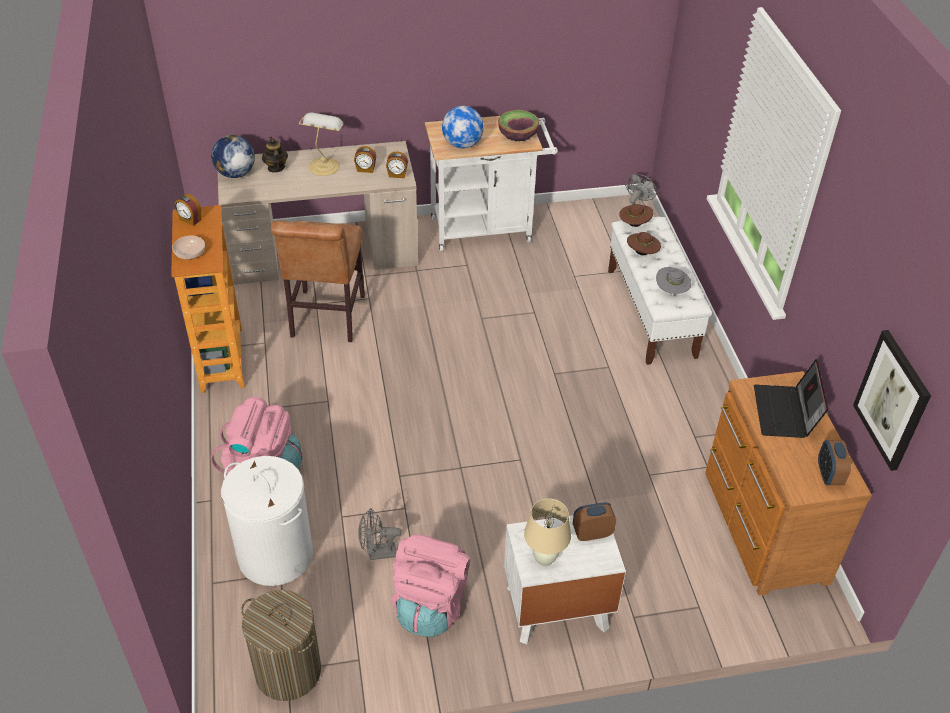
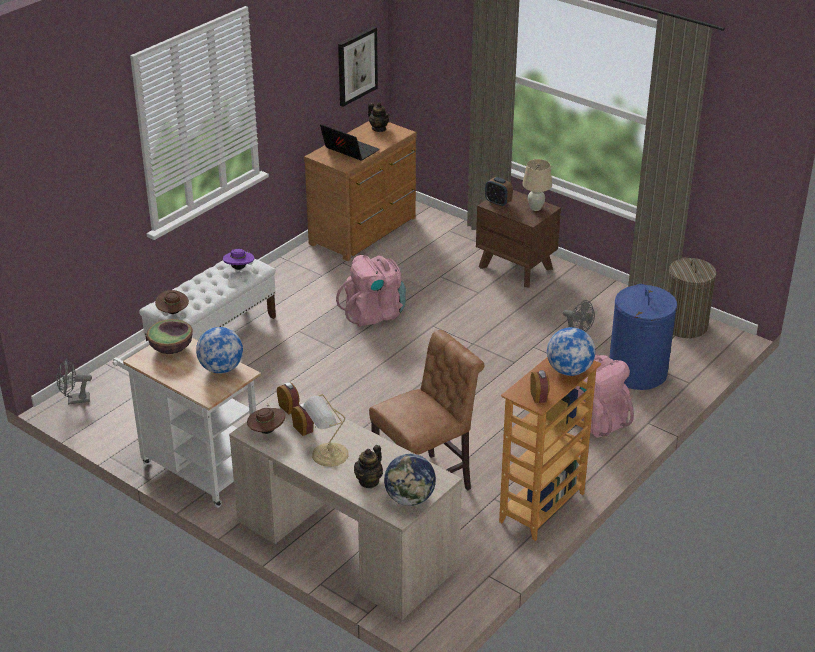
camera: 130 degrees left, 10 degrees down
bowl [172,236,205,260] -> globe [547,327,595,376]
white laundry basket [221,456,313,586] -> blue laundry basket [609,284,677,390]
pink backpack [391,535,470,637] -> pink backpack moved to [336,255,406,327]
white nightstand [504,515,626,644] -> brown nightstand [476,190,561,287]
brown hat [627,232,661,255] -> brown hat moved to [247,404,285,434]
grey hat [656,267,691,294] -> purple hat [223,249,254,270]
laptop [754,359,828,438] -> laptop turned 105 degrees counterclockwise [320,124,379,161]
alarm clock [818,440,851,485] -> teapot [368,102,390,132]

